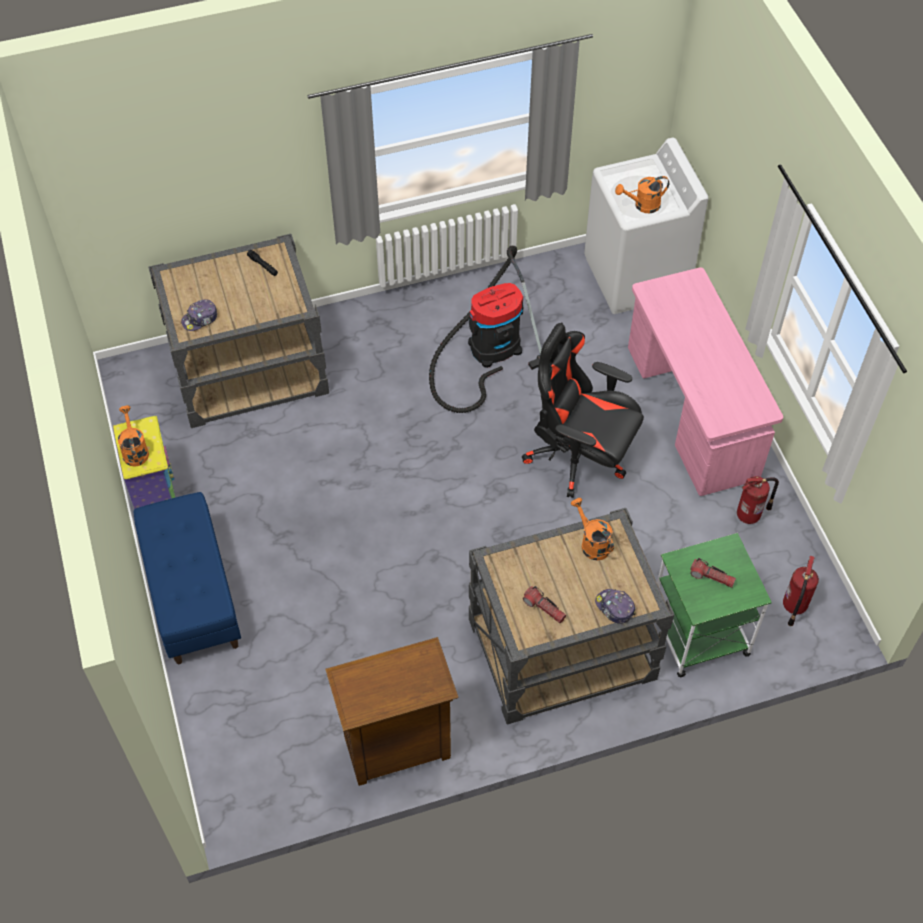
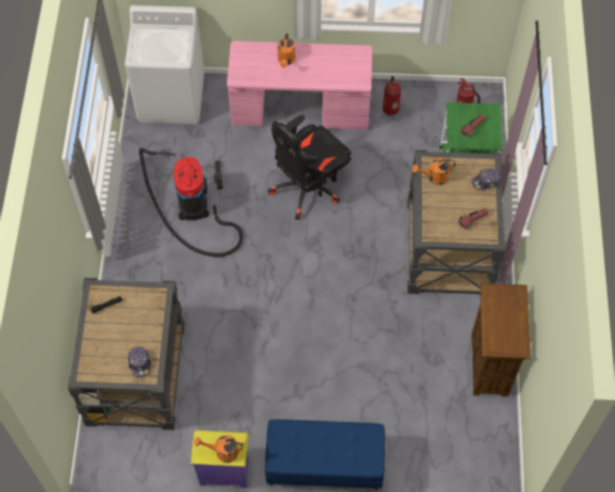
camera: 70 degrees left, 5 degrees up
orange watering can [615,176,669,213] -> orange watering can moved to [277,33,295,68]

